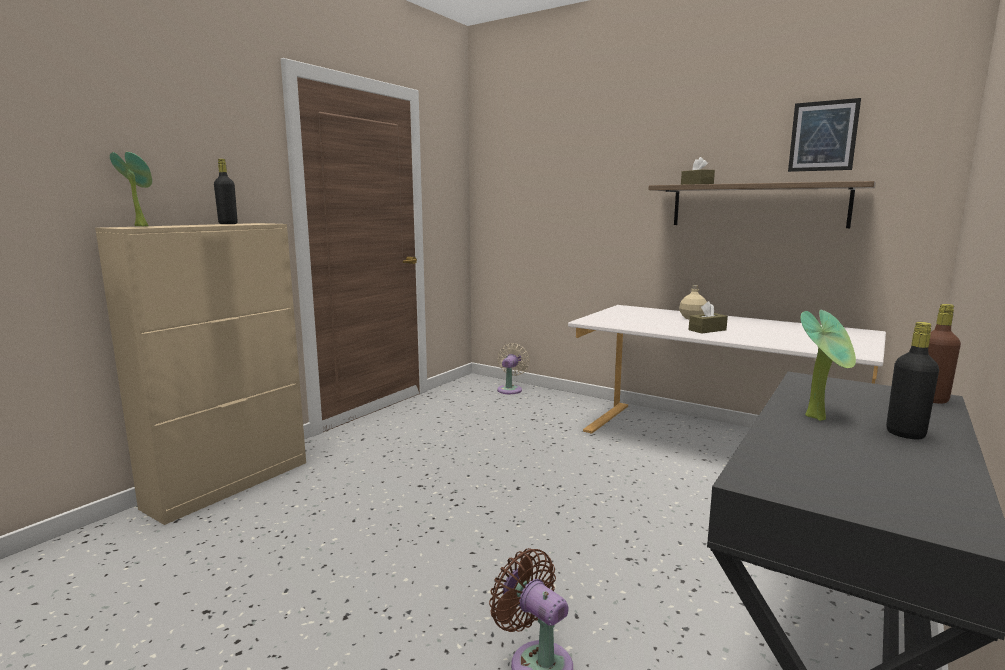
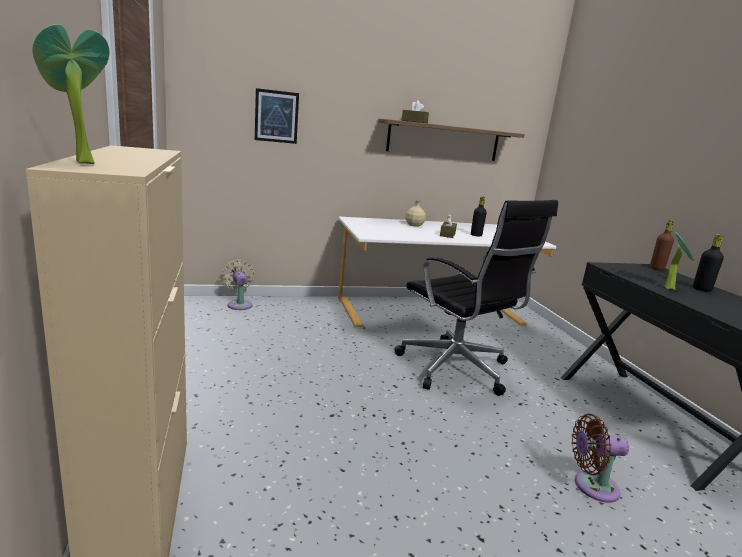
camera: 50 degrees left, 5 degrees up
black bottle [214,159,238,224] -> black bottle moved to [471,196,487,236]
picture [788,98,861,172] -> picture moved to [255,88,299,144]
none -> black office chair [395,200,558,396]

